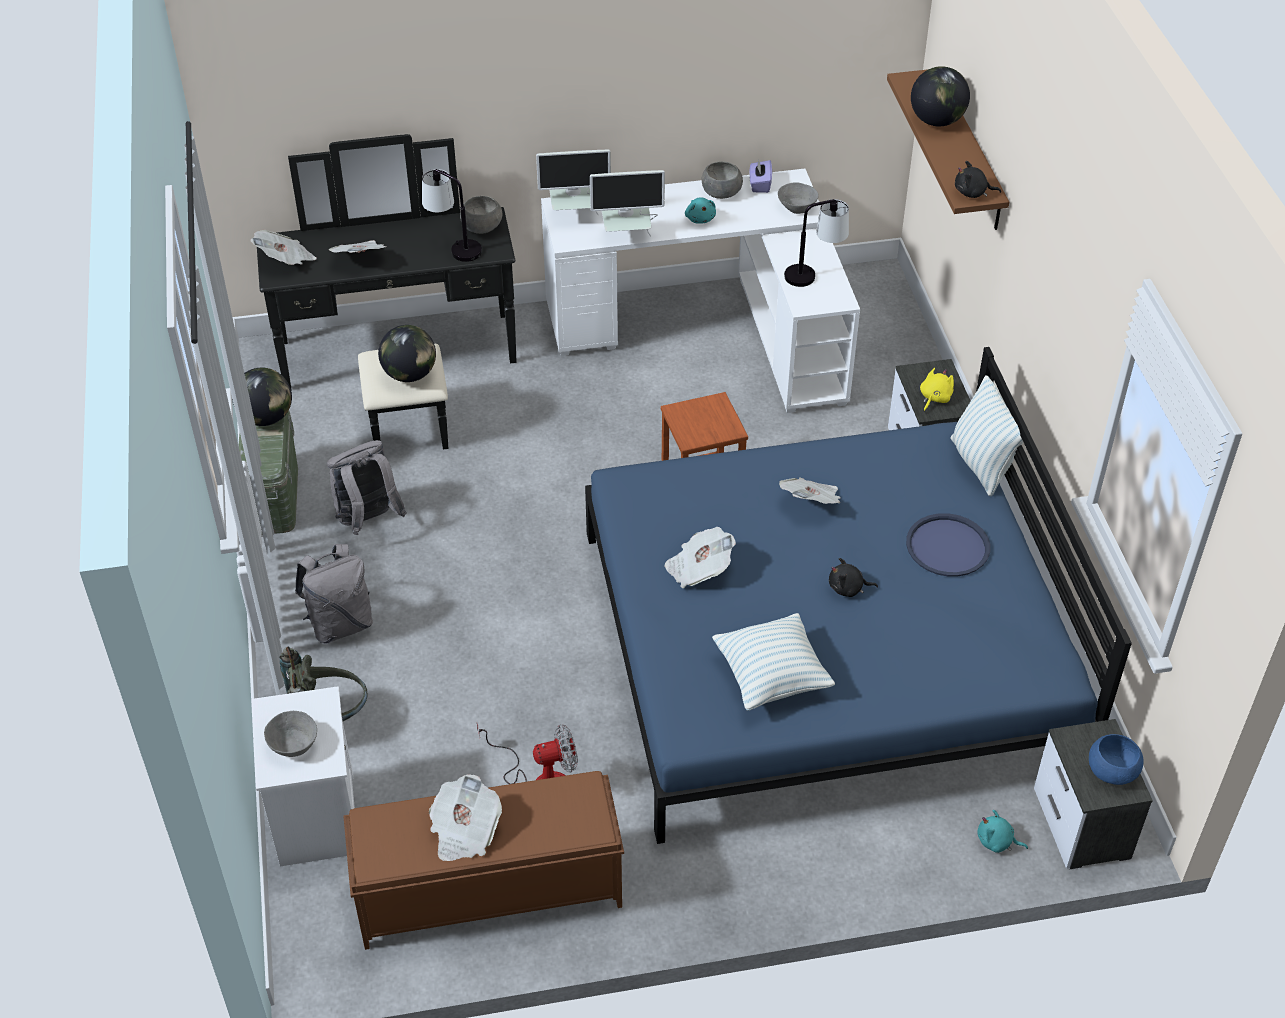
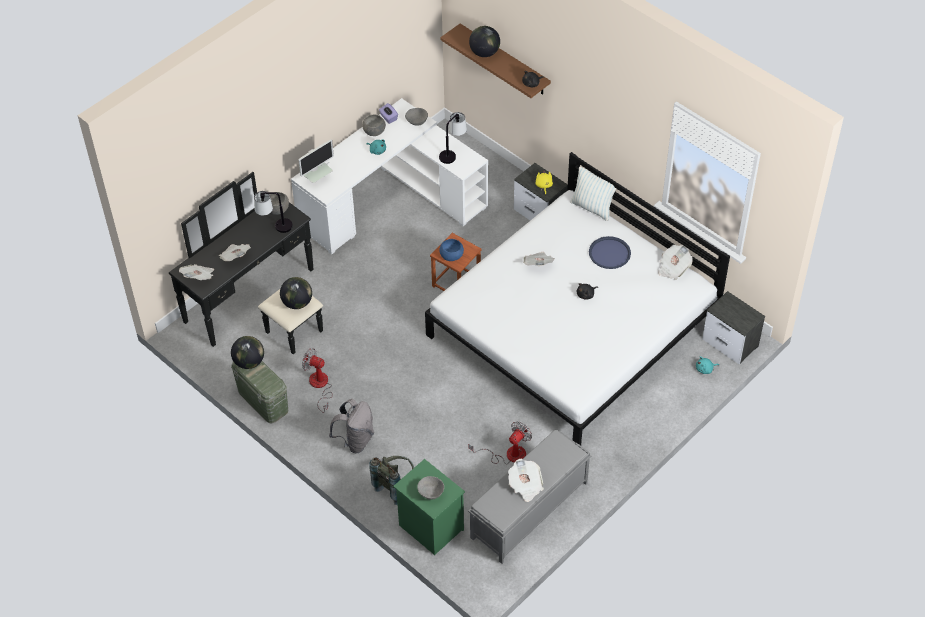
camera: 35 degrees left, 5 degrees up
white nightstand [251,686,355,866] -> green nightstand [393,459,465,555]
grey backpack [327,440,407,535] -> fan [302,348,333,413]
brown bench [343,771,624,950] -> grey bench [468,430,591,564]
blue bed [585,347,1132,844] -> white bed [425,152,730,446]
monitor [590,170,665,237] -> none
newspaper [664,527,736,588] -> newspaper moved to [658,245,693,280]
pillow [712,613,835,711] -> none
blue bowl [1089,734,1144,785] -> blue bowl moved to [439,239,464,261]

